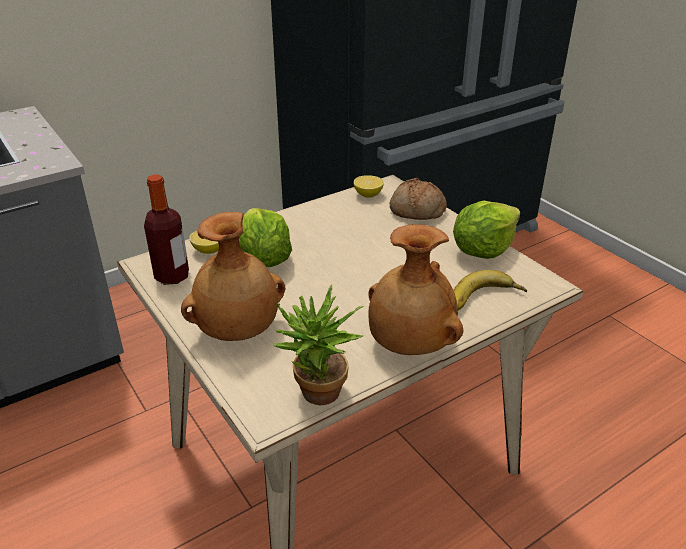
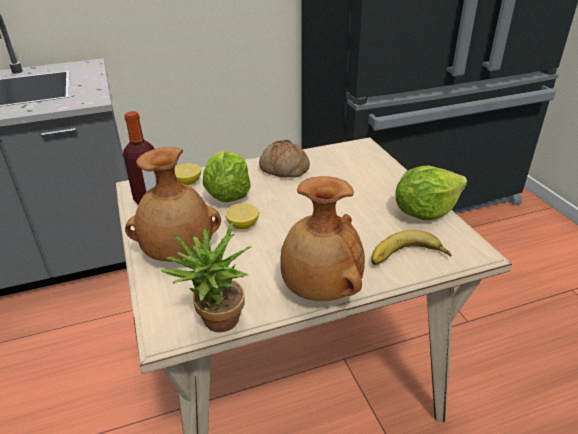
camera: 15 degrees right, 0 degrees up
lemon [353,175,384,197] -> lemon moved to [225,203,259,230]
bread [389,178,447,220] -> bread moved to [259,140,310,177]

